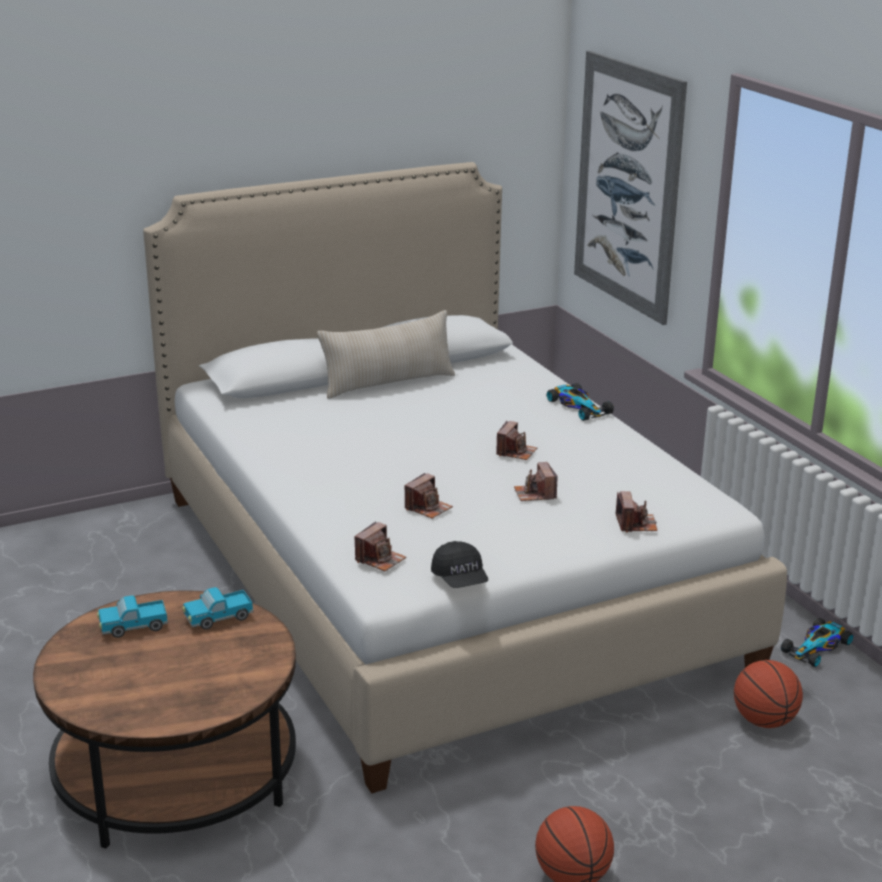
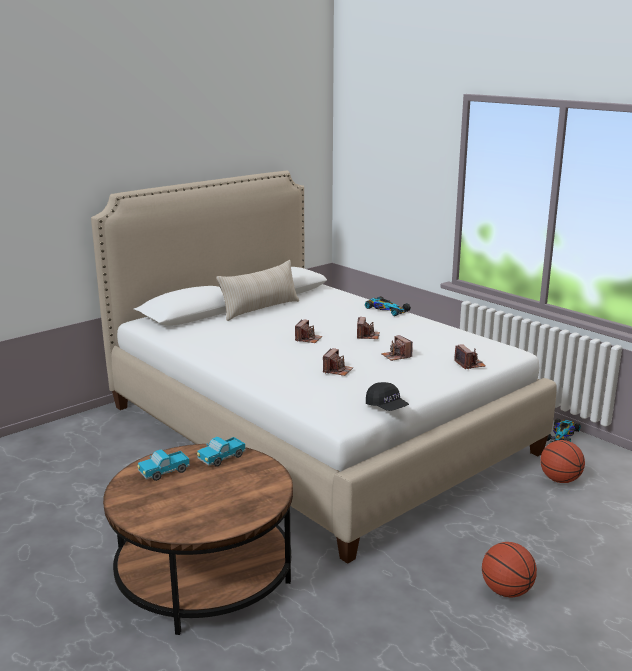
camera: 15 degrees left, 5 degrees down
camera [354,522,406,571] -> camera moved to [295,319,322,343]
picture [574,51,687,325] -> none

